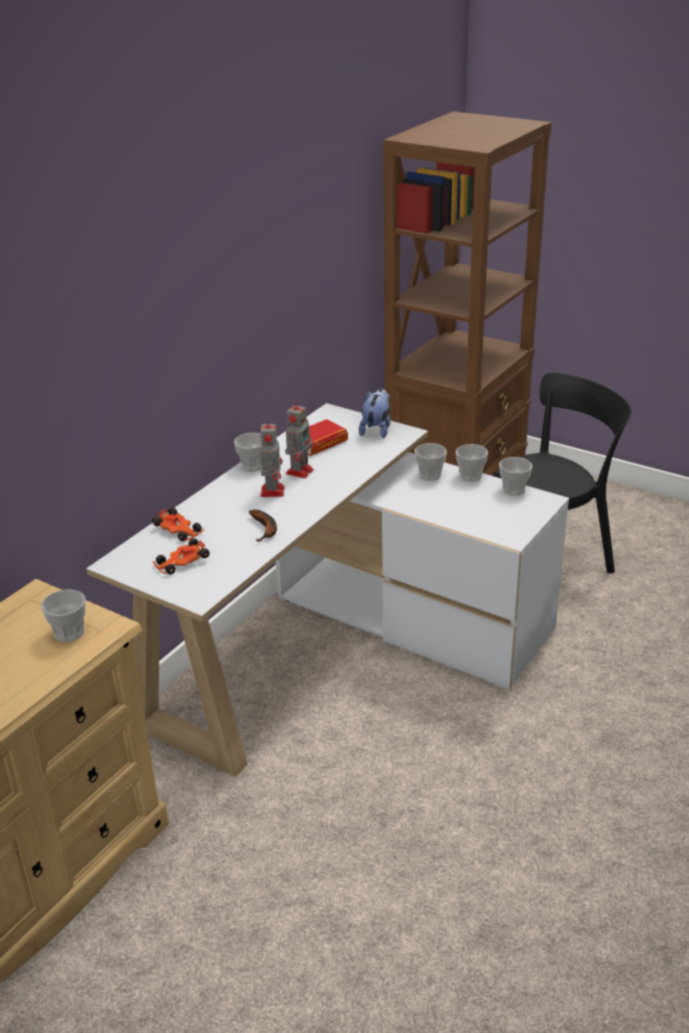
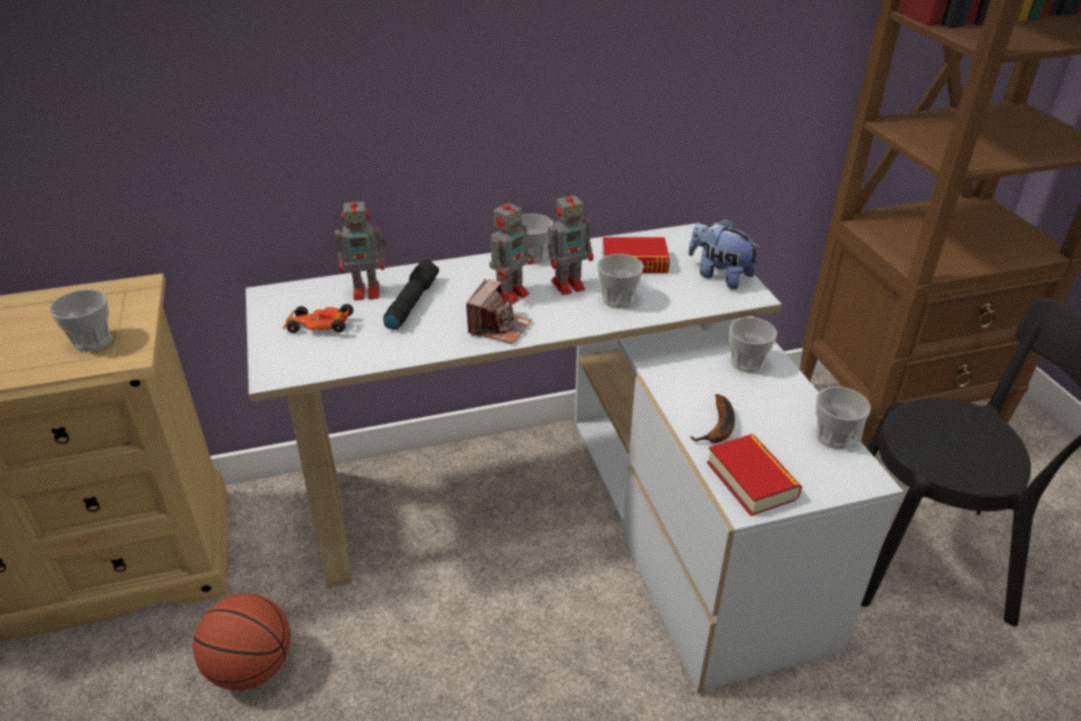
camera: 40 degrees right, 5 degrees up
toy car [152,507,204,541] -> toy robot [335,193,387,300]
banana [249,510,277,542] -> banana moved to [690,394,735,443]
plush toy [359,388,390,438] -> plush toy turned 105 degrees counterclockwise [688,218,761,290]
cup [456,444,488,482] -> cup moved to [597,254,644,308]
none -> basketball [193,593,290,690]
none -> black flashlight [383,260,439,330]
none -> camera [466,279,532,344]
none -> book [707,434,802,516]

